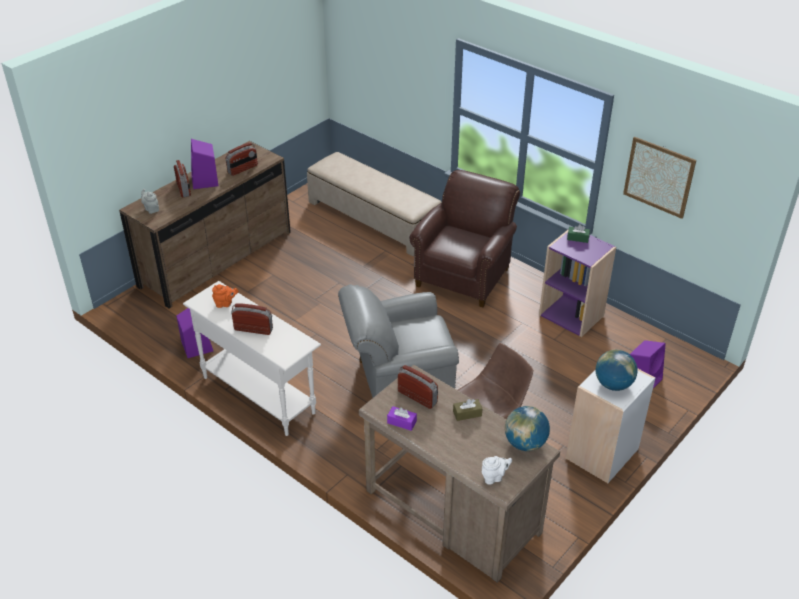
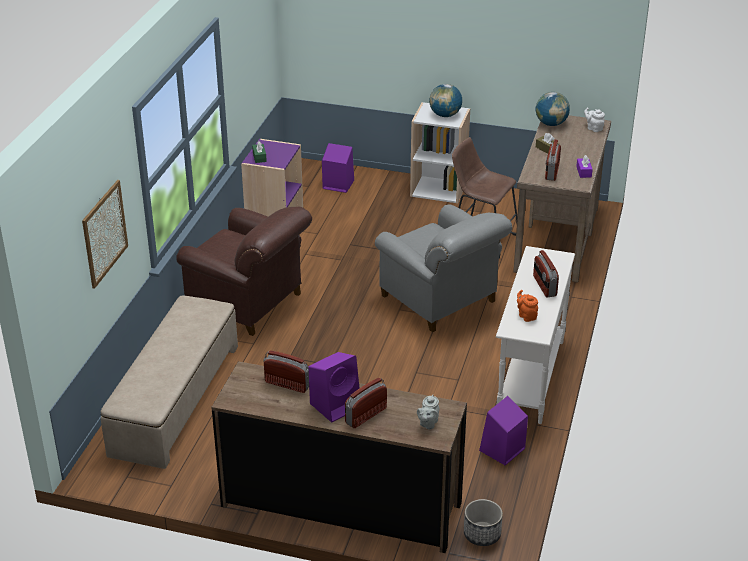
camera: 115 degrees left, 5 degrees down
brown armchair [409,170,520,307] -> brown armchair turned 150 degrees counterclockwise [176,207,312,336]
picture [623,137,696,219] -> picture moved to [82,180,128,289]
none -> planter [464,499,503,546]

